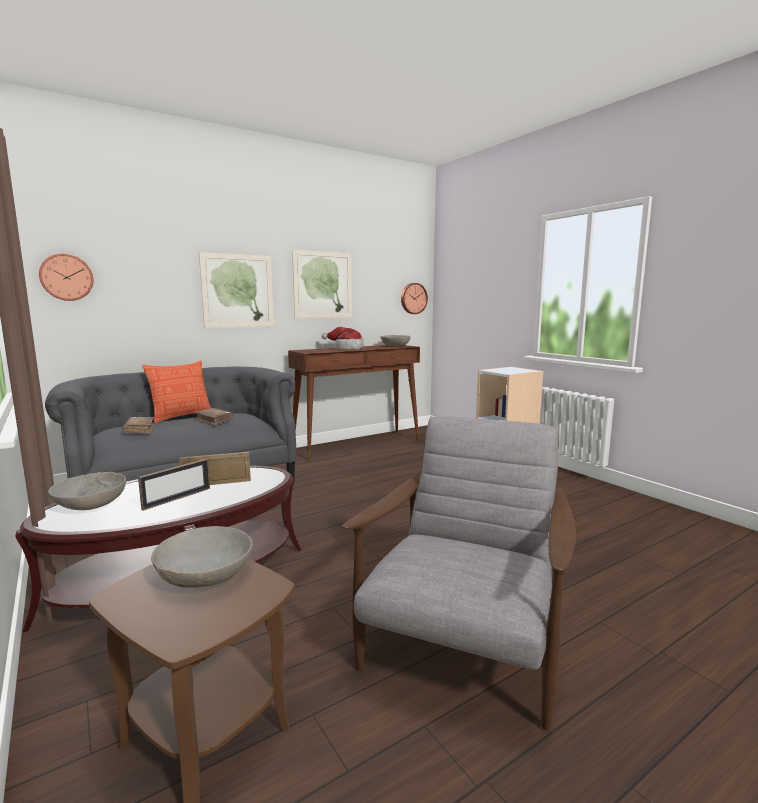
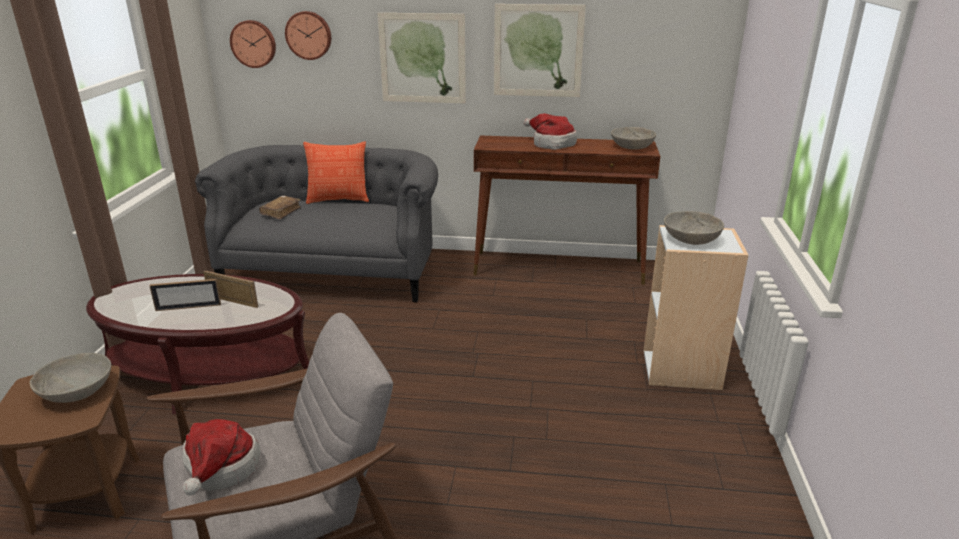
camera: 40 degrees right, 15 degrees up
grey bowl [48,472,126,510] -> grey bowl moved to [664,211,724,245]
brown book [194,408,234,426] -> none
wall clock [401,283,428,314] -> wall clock moved to [285,11,331,60]
none -> hat [182,419,261,496]

